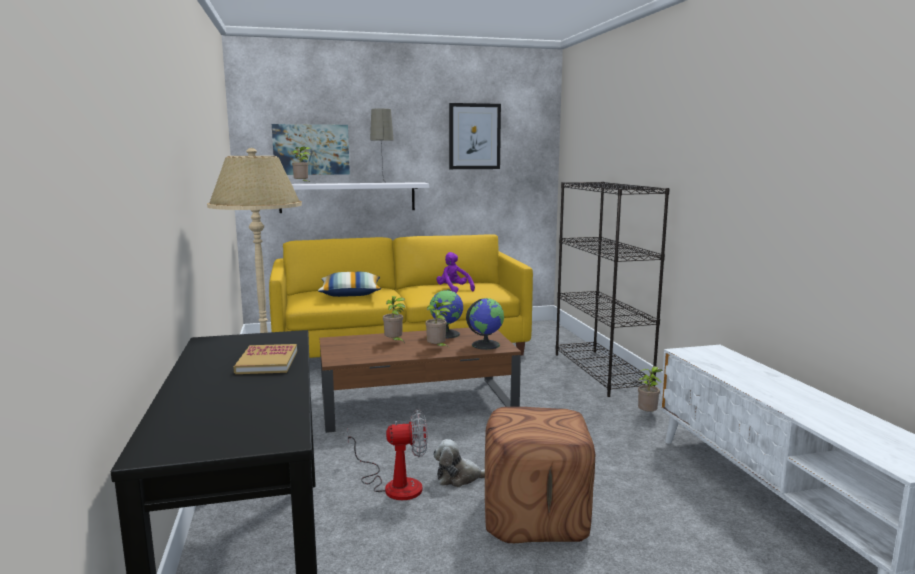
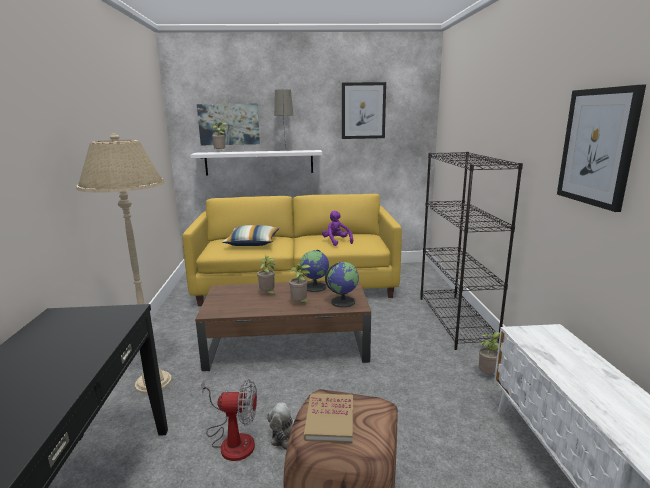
camera: 10 degrees right, 5 degrees up
book [233,344,297,374] -> book moved to [304,394,353,443]
none -> picture [557,85,646,212]

